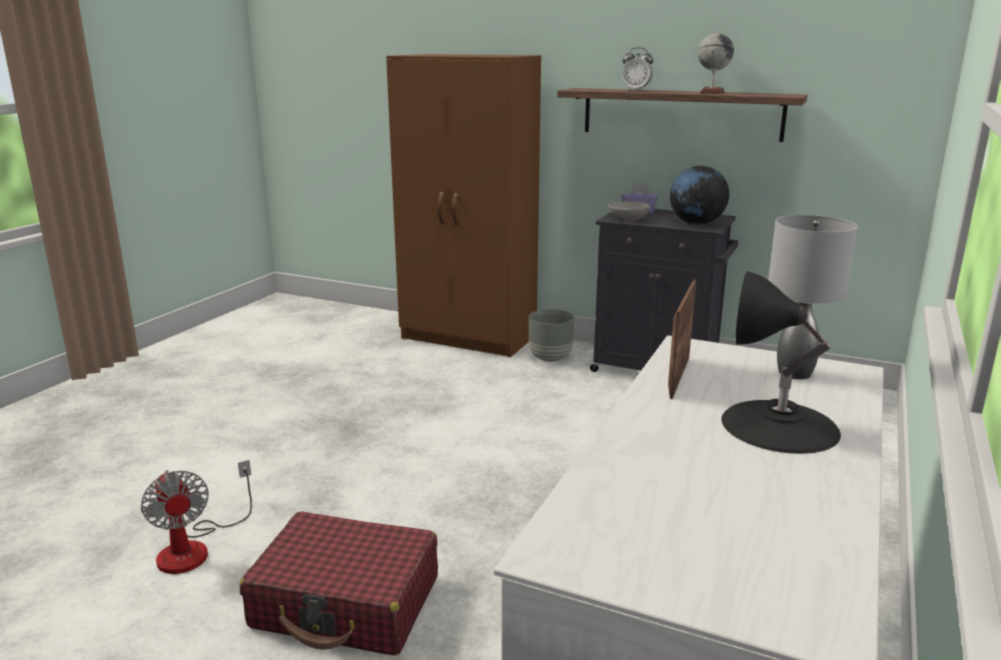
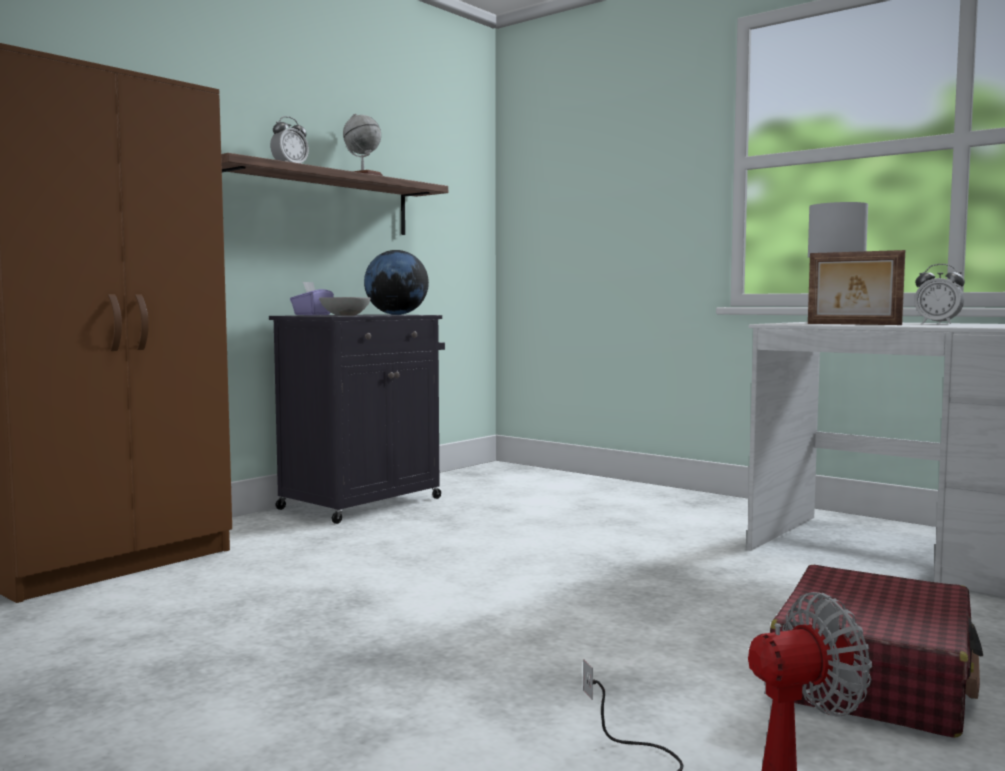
camera: 75 degrees left, 15 degrees down
grey planter [529,309,574,362] -> none
black table lamp [721,271,841,454] -> alarm clock [914,264,965,324]

